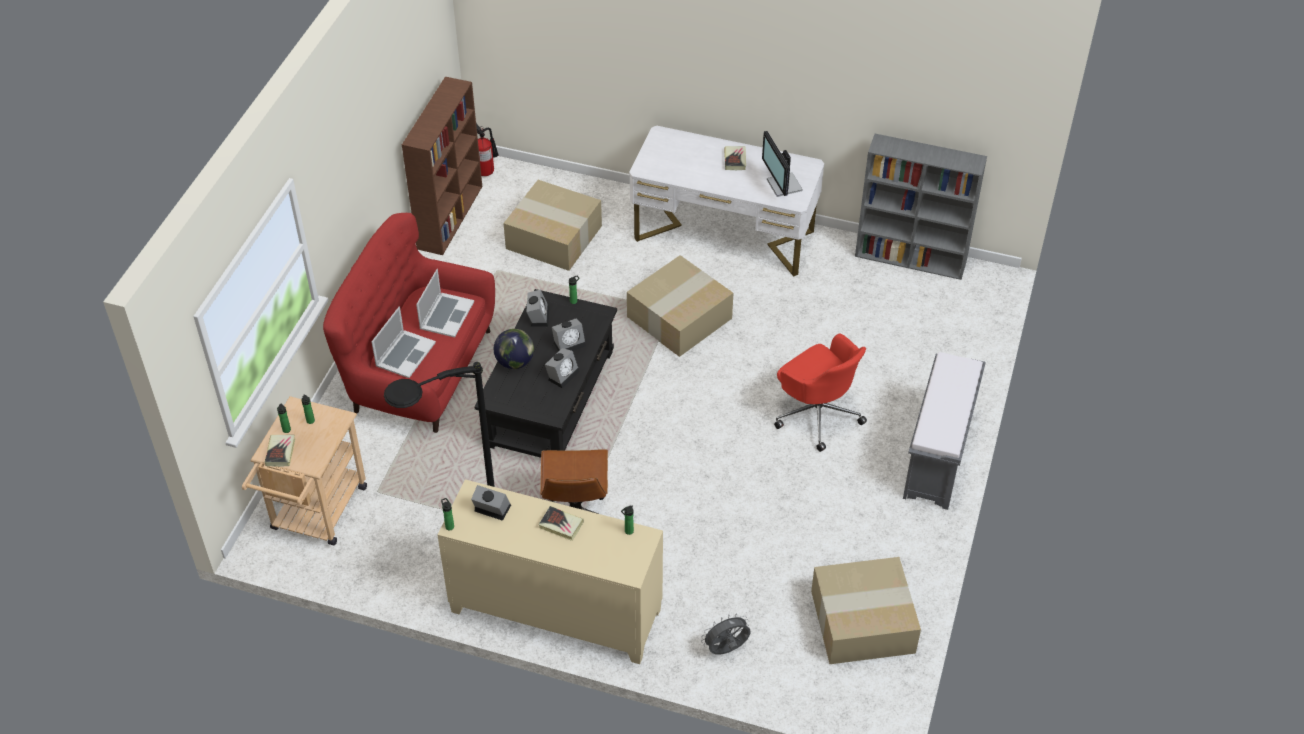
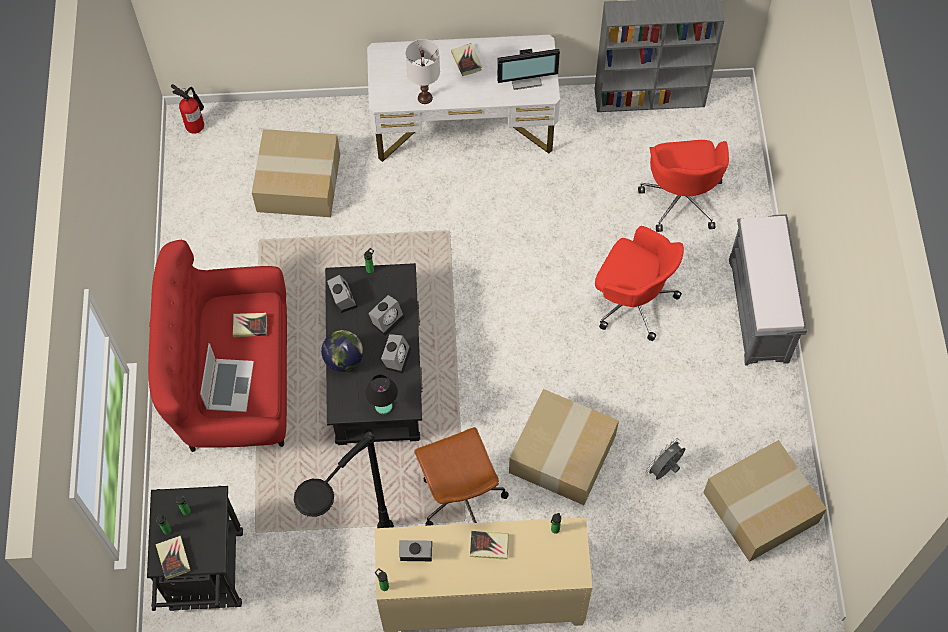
camera: 20 degrees left, 15 degrees up
beige cart [242,396,367,546] -> black cart [147,486,243,611]
brown bookcase [402,77,482,255] -> none
laptop [416,269,474,337] -> book [233,313,267,337]
cardboard box [627,255,733,357] -> cardboard box moved to [509,389,619,505]
grey fan [701,613,751,655] -> grey fan moved to [645,438,685,480]
monitor [762,131,803,197] -> monitor turned 60 degrees counterclockwise [497,49,560,90]
none -> black table lamp [366,374,398,414]
none -> white table lamp [405,39,440,104]
none -> red office chair [638,140,729,232]

